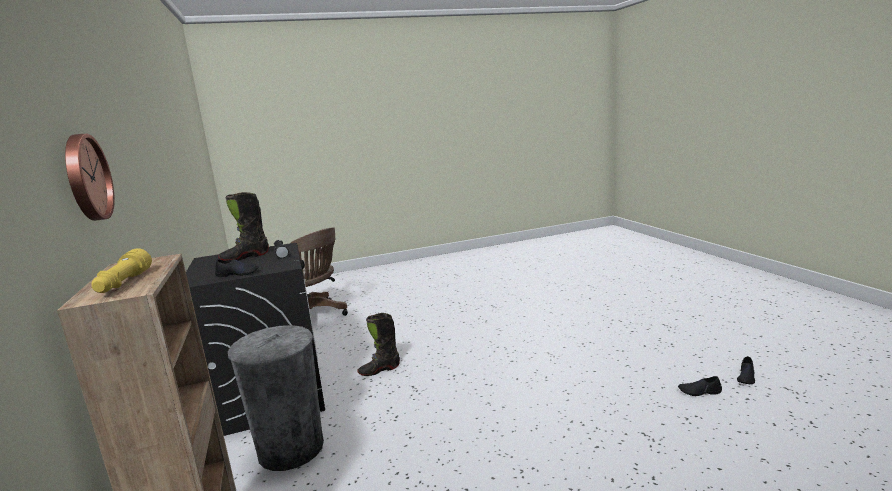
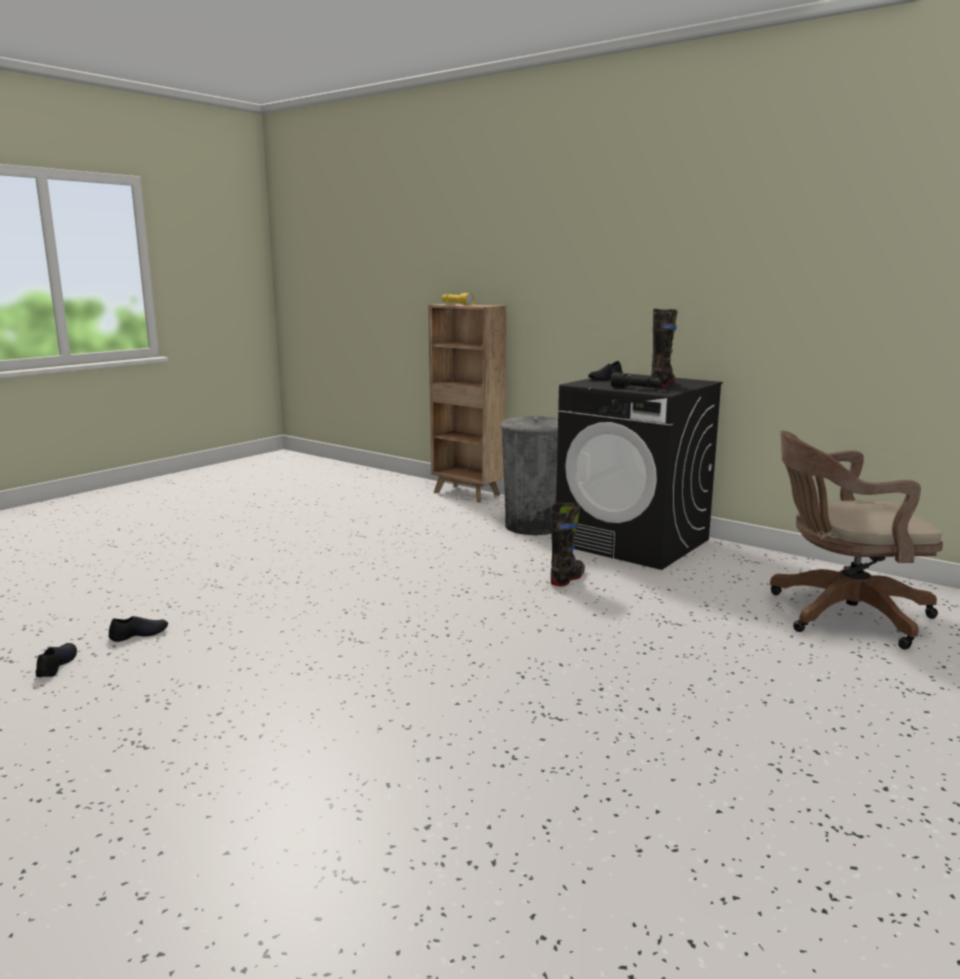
camera: 145 degrees right, 0 degrees up
wall clock [65,134,115,221] -> none

